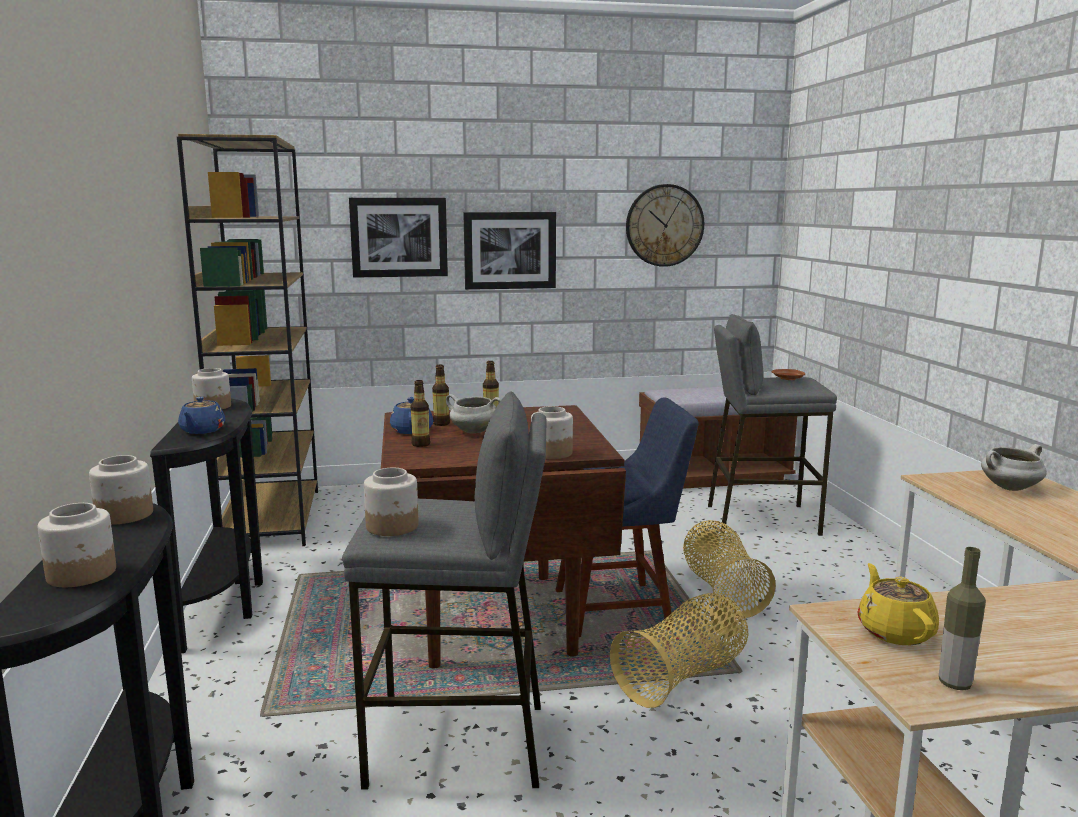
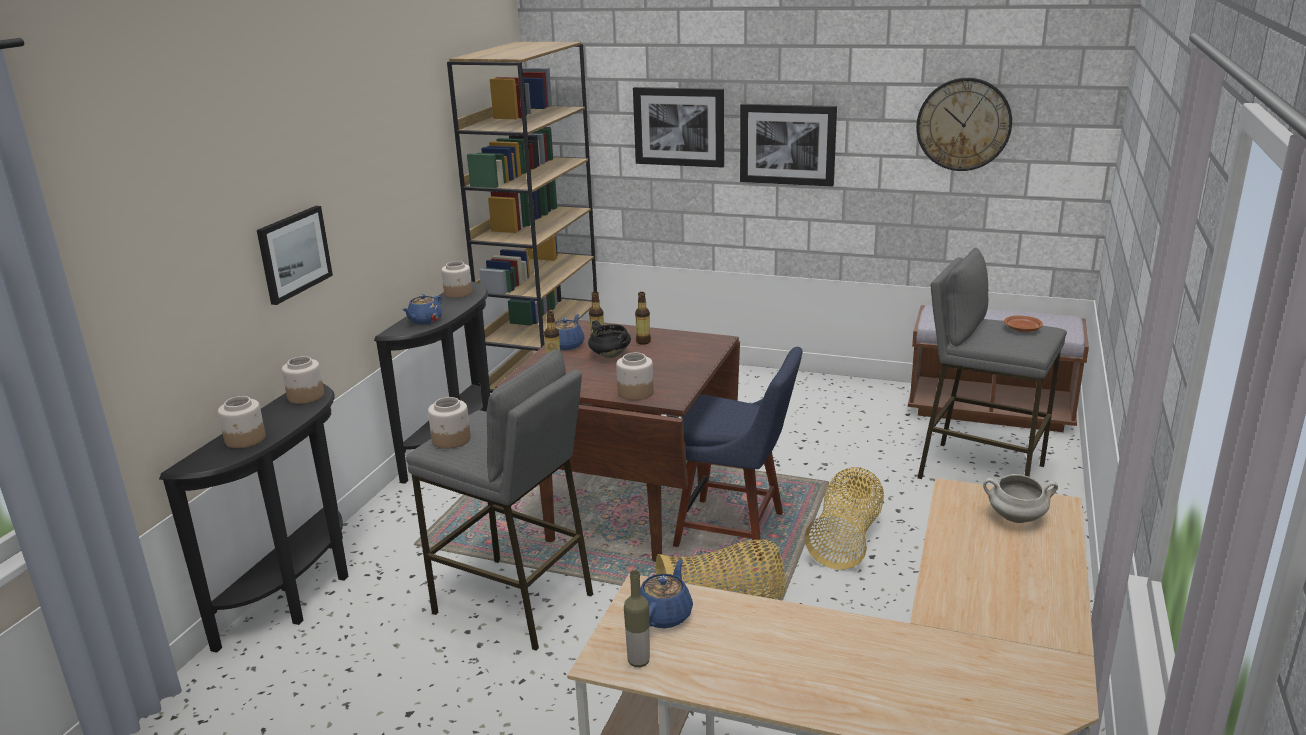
camera: 30 degrees right, 10 degrees up
white cooking pot [446,394,501,434] -> black cooking pot [588,320,631,358]
yellow teapot [857,563,939,645] -> blue teapot [640,559,693,628]
none -> picture [257,206,333,305]

